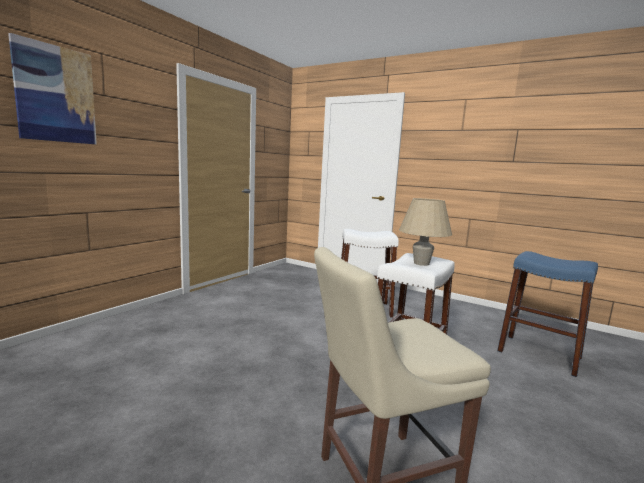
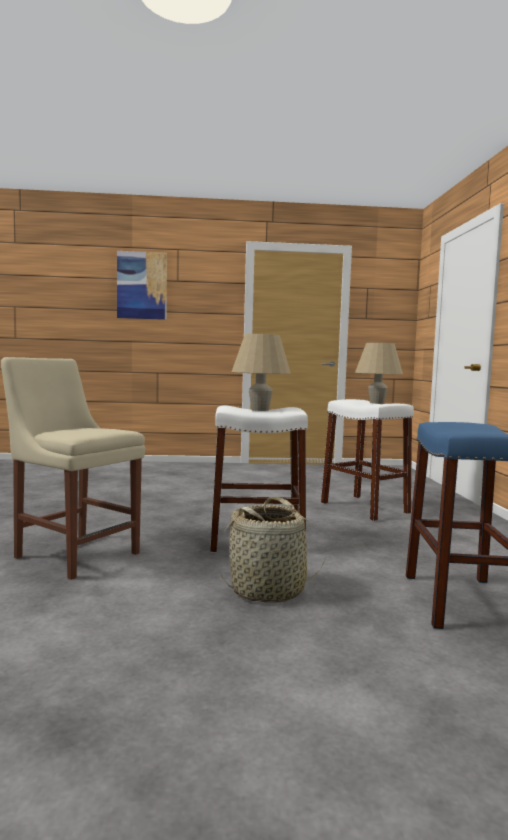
camera: 55 degrees right, 5 degrees down
none -> basket [218,497,325,603]
none -> beige table lamp [355,343,403,404]

